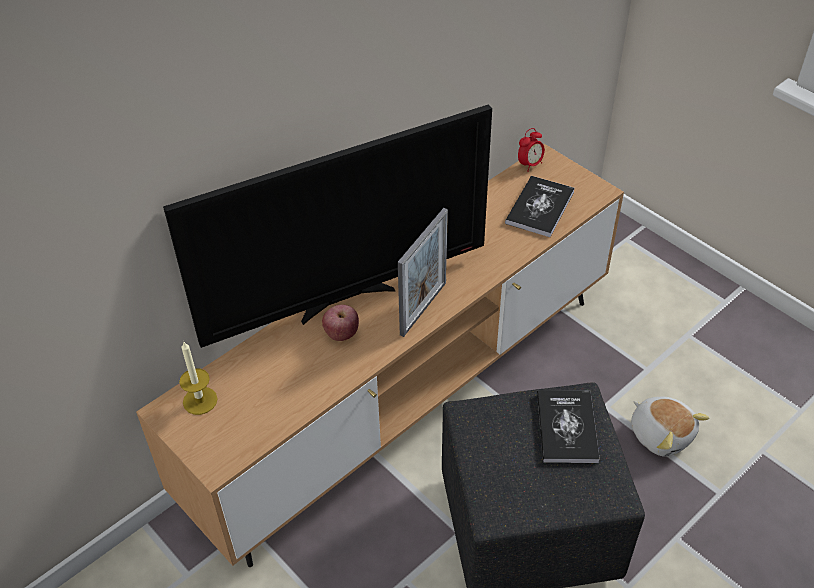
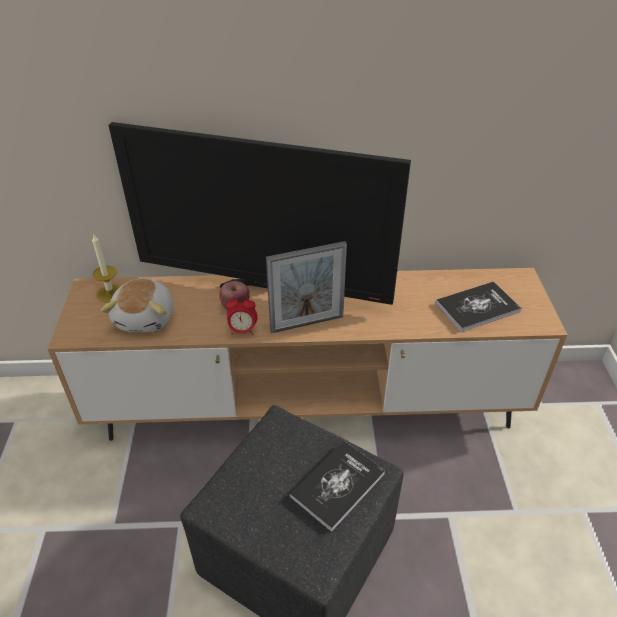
camera: 40 degrees right, 5 degrees down
alarm clock [518,128,545,172] -> alarm clock moved to [227,294,258,335]
plush toy [631,397,709,457] -> plush toy moved to [101,279,173,332]

